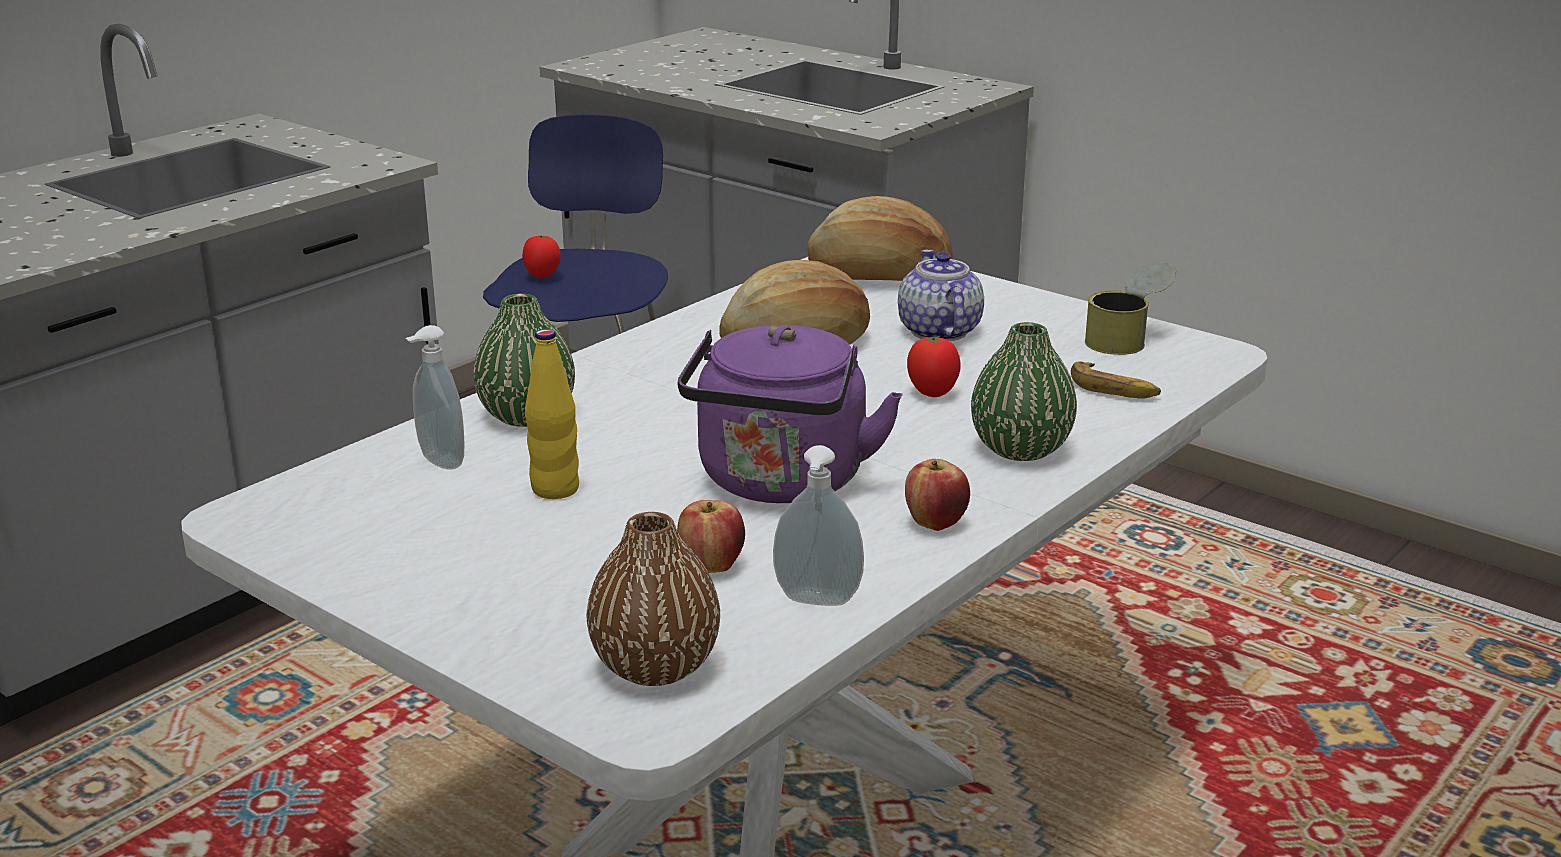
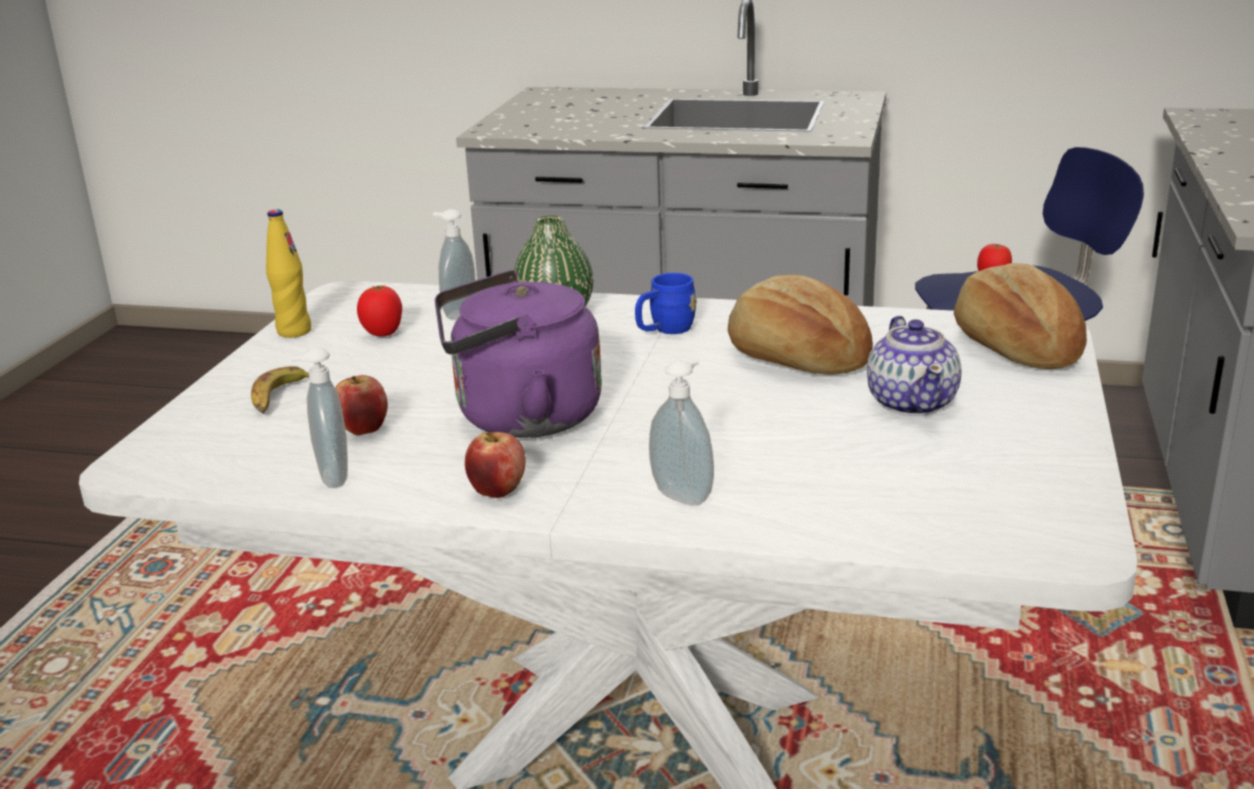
camera: 65 degrees right, 0 degrees up
yellow bottle [525,329,579,499] -> yellow bottle moved to [266,209,311,338]
brown vase [586,512,720,686] -> none
teapot [898,250,984,341] -> teapot turned 120 degrees clockwise [867,316,961,416]
tomato [907,336,961,397] -> tomato moved to [357,285,402,337]
green vase [971,322,1077,461] -> soap dispenser [649,358,714,506]
banana [1071,361,1161,399] -> banana moved to [251,366,309,414]
can [1085,262,1176,355] -> none
none -> blue mug [635,273,697,334]

